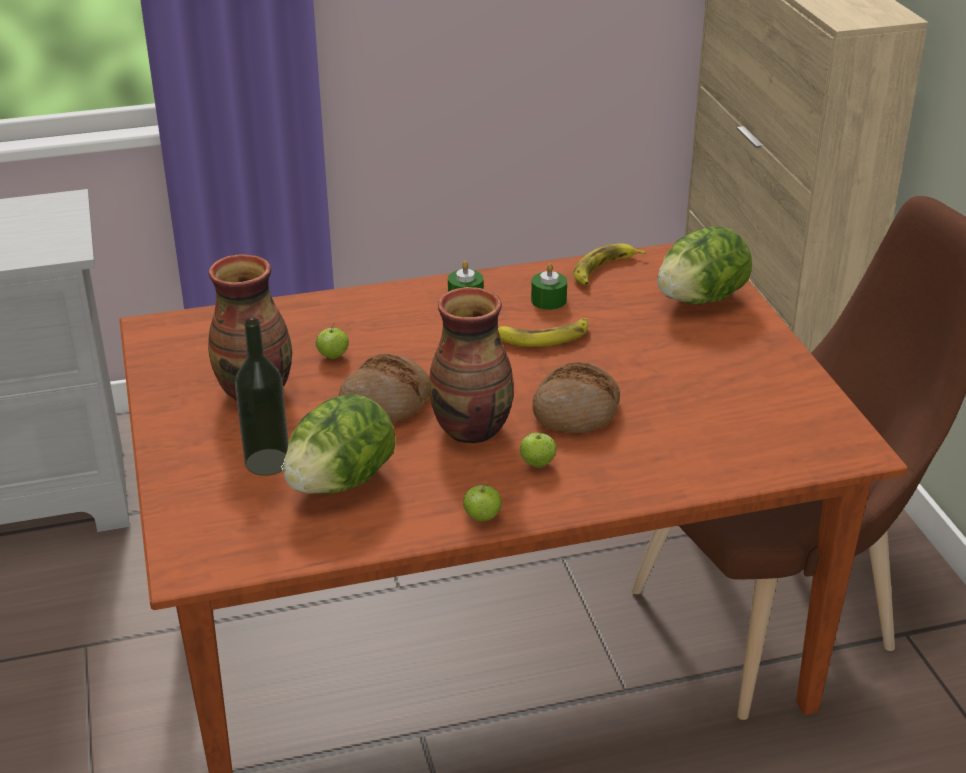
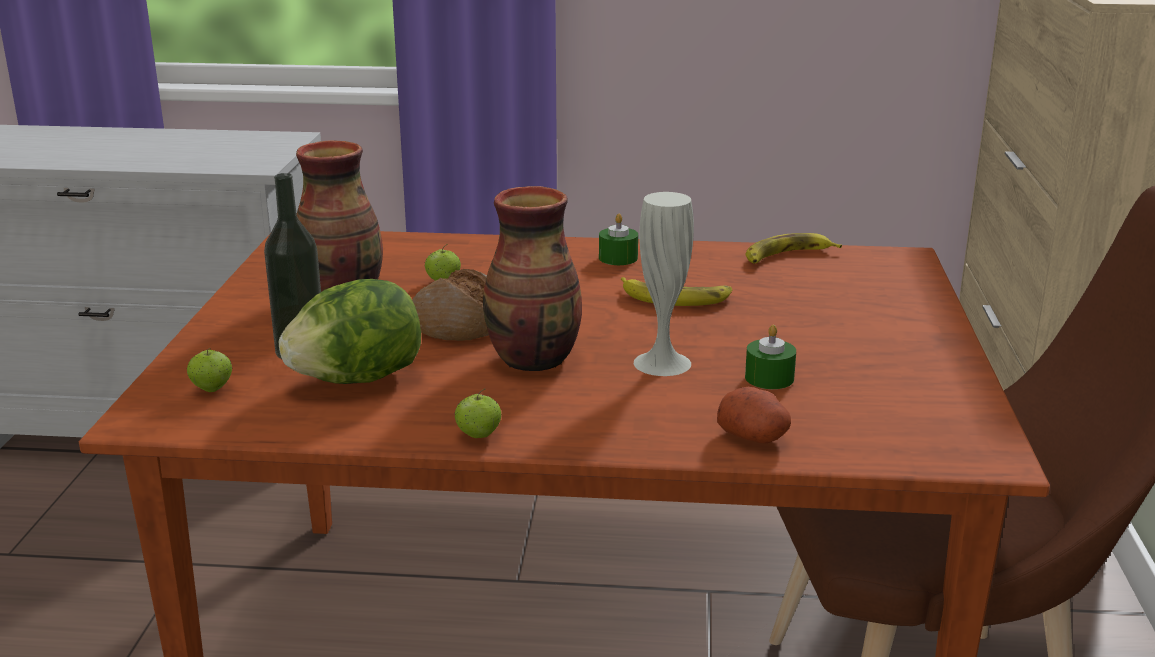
camera: 20 degrees right, 10 degrees down
apple [520,433,557,468] -> apple moved to [187,348,232,392]
green candle [531,263,567,310] -> green candle moved to [745,325,796,389]
bread [533,362,620,434] -> white vase [634,192,694,376]
lettuce [657,226,752,305] -> none
none -> potato [717,387,791,444]

